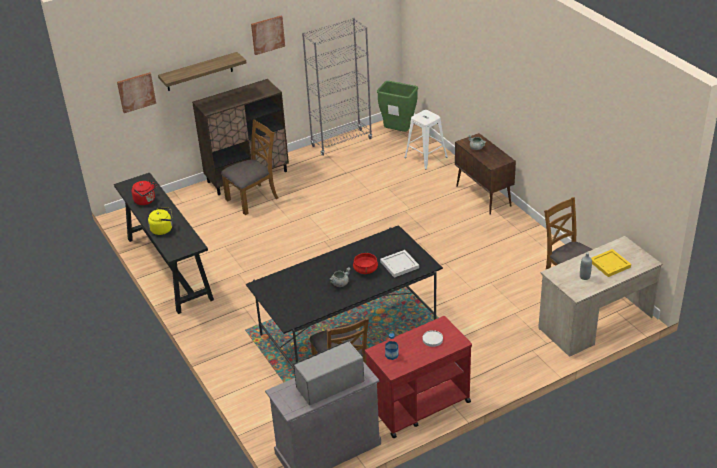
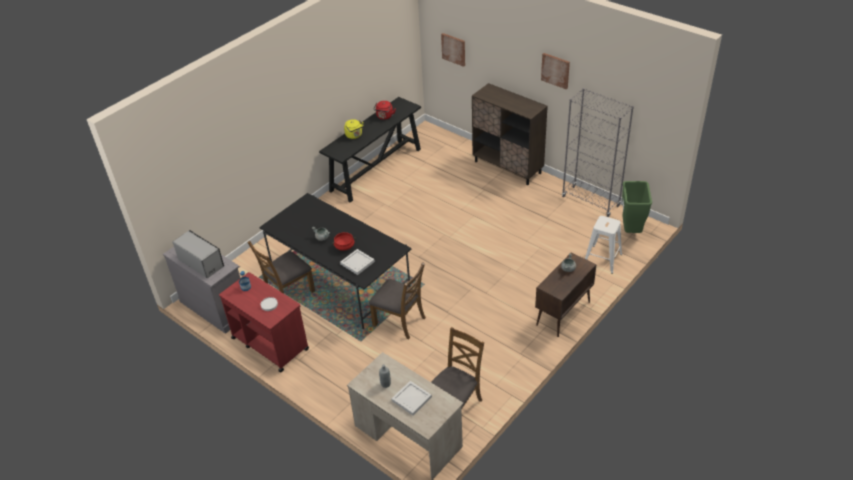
camera: 70 degrees right, 5 degrees up
shelf [158,52,246,91] -> none
brown chair [221,120,278,215] -> brown chair moved to [369,262,426,339]
yellow tray [591,249,631,277] -> white tray [391,381,432,415]

